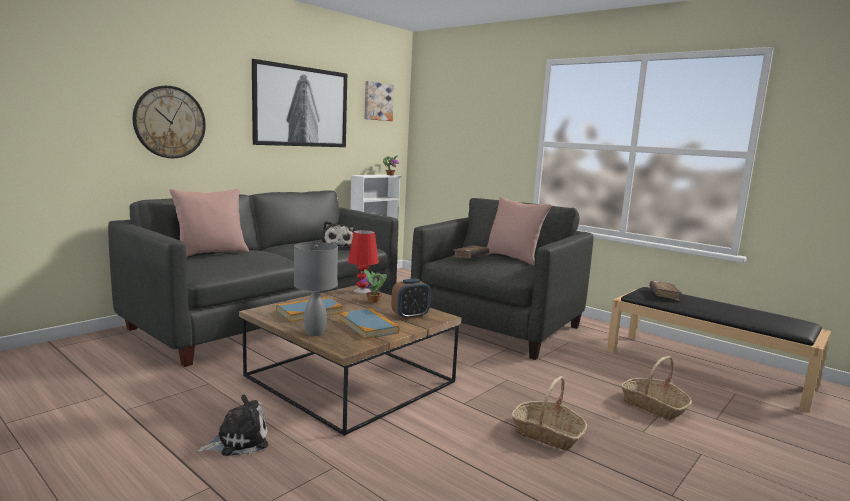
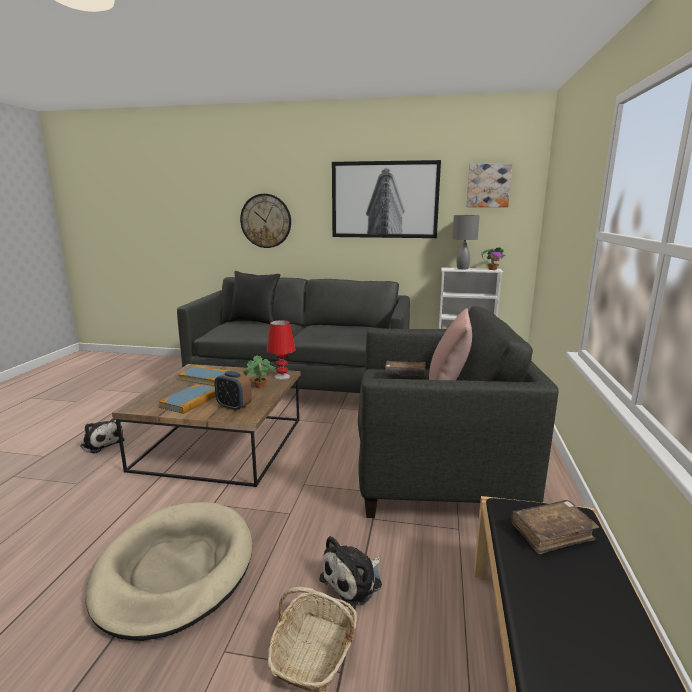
camera: 60 degrees right, 5 degrees up
pink pillow [169,189,249,257] -> black pillow [229,271,280,324]
grey table lamp [294,242,338,336] -> grey table lamp moved to [452,214,480,269]
plush toy [322,221,356,247] -> plush toy moved to [319,536,382,606]
basket [511,376,587,451] -> beige dog bed [86,502,253,641]

